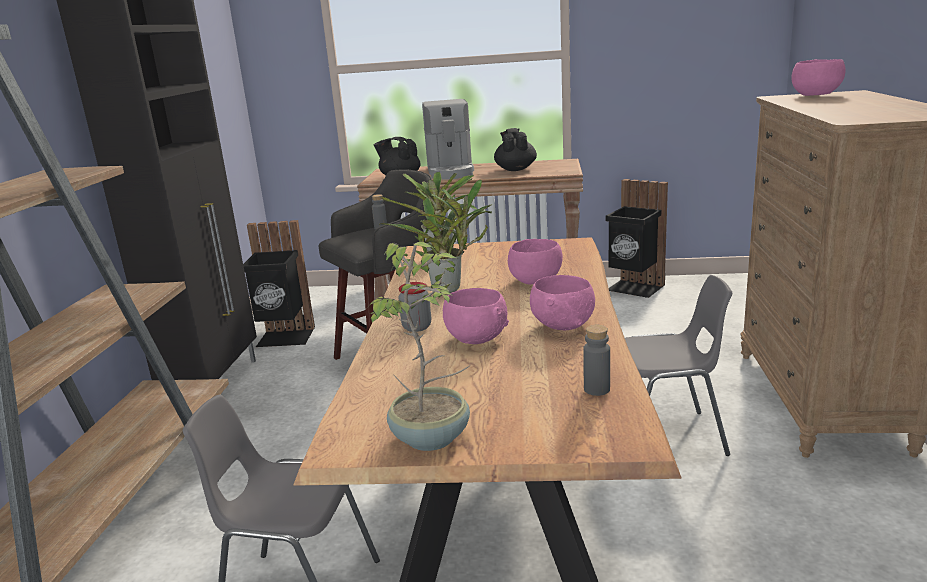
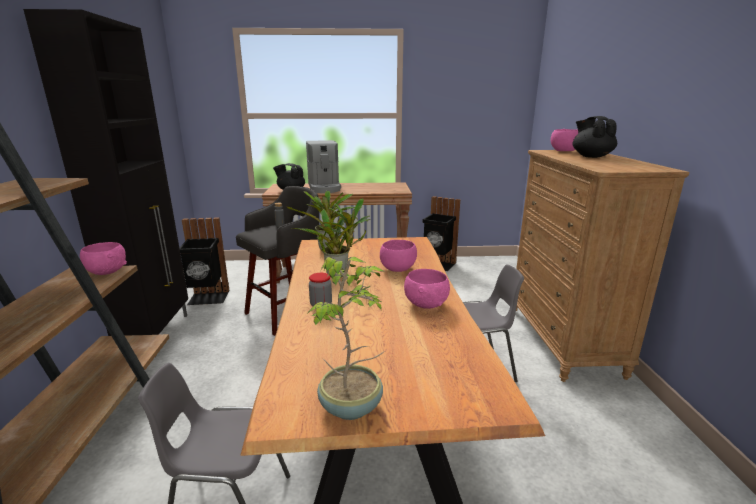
camera: 10 degrees left, 0 degrees up
pink bowl [443,288,509,344] -> pink bowl moved to [80,242,127,275]
black teapot [494,128,537,171] -> black teapot moved to [572,116,617,158]
grey bottle [583,325,610,396] -> none

